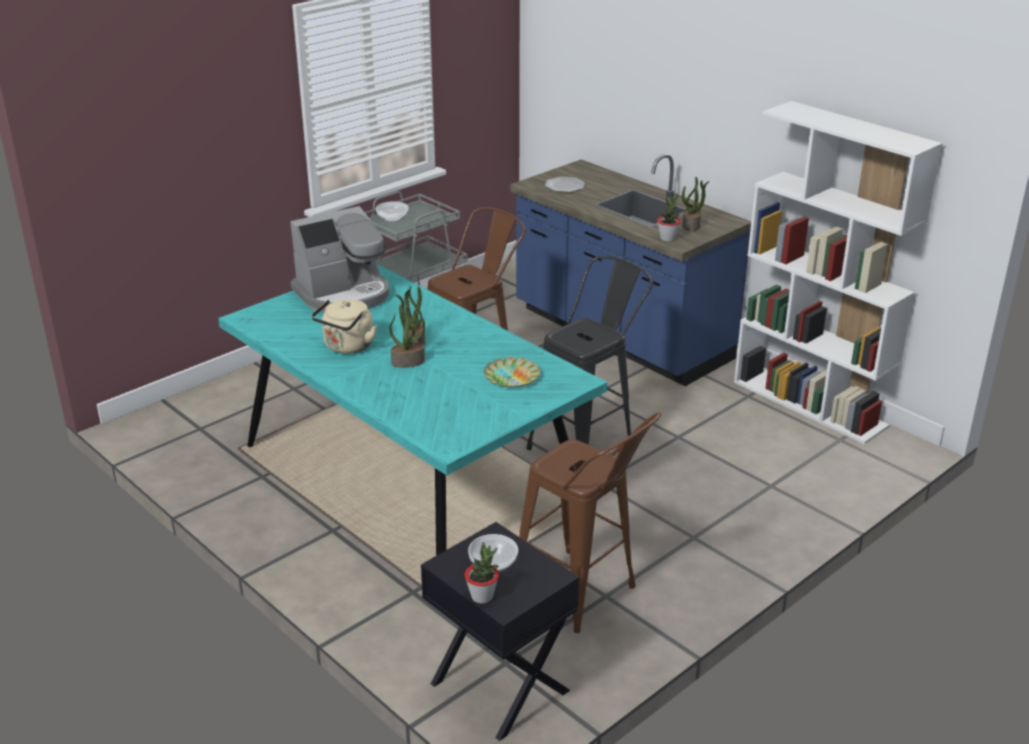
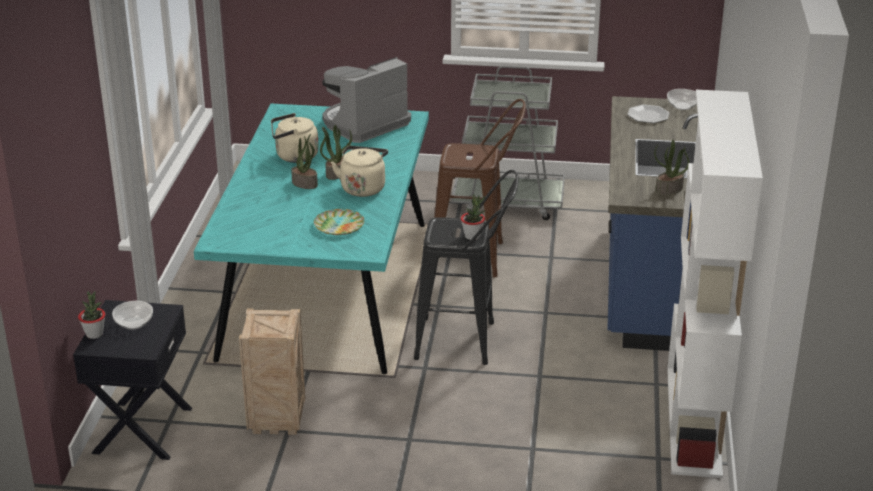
camera: 50 degrees right, 0 degrees up
coffee machine [290,206,389,312] -> coffee machine turned 120 degrees clockwise [322,57,411,143]
bowl [376,201,409,222] -> bowl moved to [667,89,697,110]
brown stool [519,412,661,633] -> crate [239,309,305,435]
potted plant [657,195,681,242] -> potted plant moved to [461,194,485,240]
none -> beige kettle [331,146,388,197]

